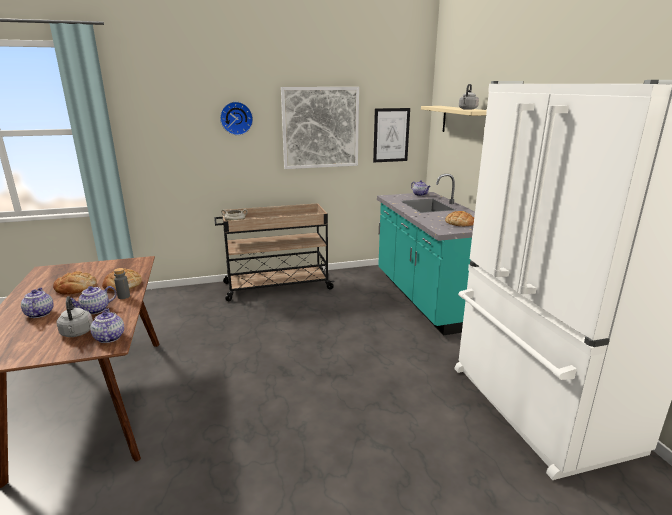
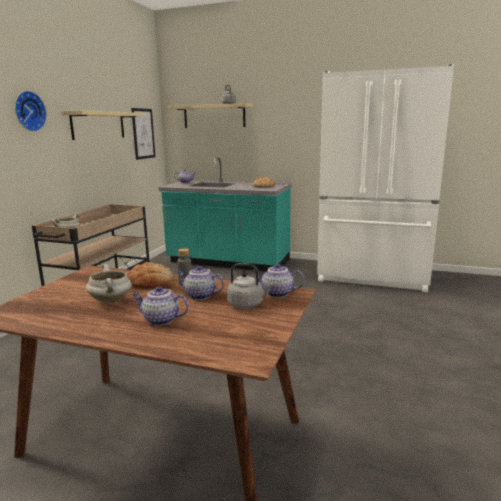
camera: 55 degrees left, 5 degrees down
bread [53,271,97,295] -> white cooking pot [86,264,132,303]
teapot [70,286,117,314] -> teapot turned 120 degrees clockwise [177,266,224,300]
picture [281,87,359,169] -> beige shelf [61,110,145,140]

